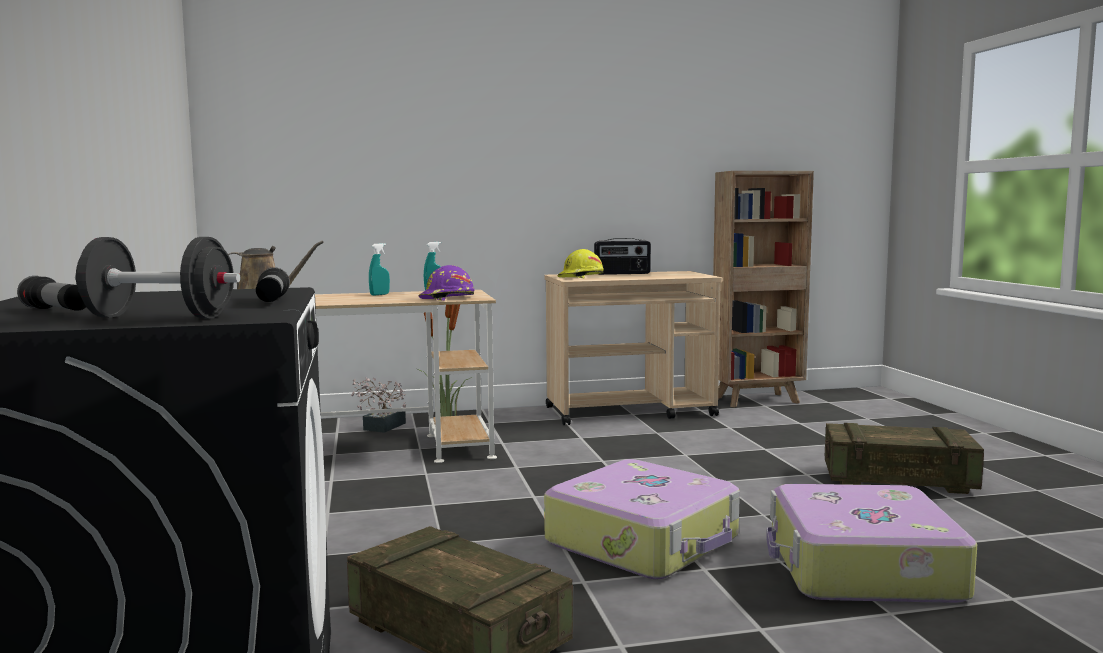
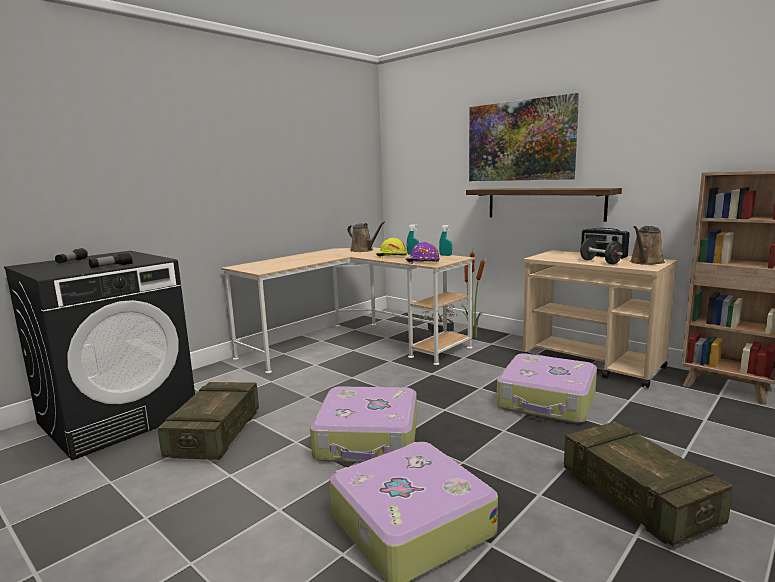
camera: 55 degrees right, 5 degrees up
black dumbbell [75,237,241,318] -> black dumbbell moved to [580,238,623,264]
yellow hard hat [558,249,604,278] -> yellow hard hat moved to [375,238,407,258]
none -> shelf [466,188,622,222]
none -> picture [469,93,579,181]
none -> suitcase [497,353,597,423]
none -> brown watering can [630,226,665,265]

